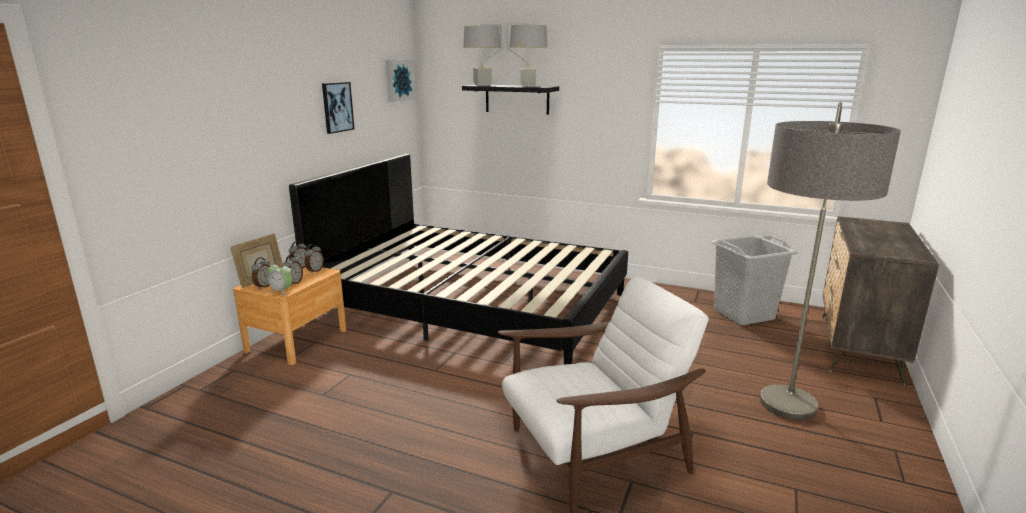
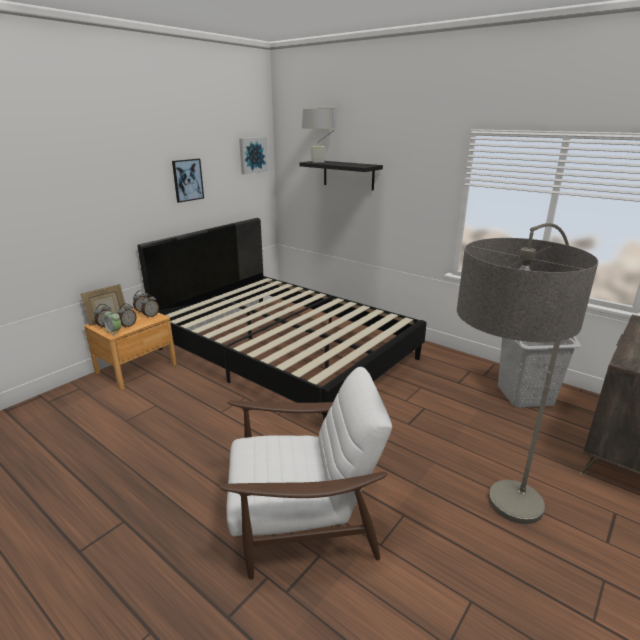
camera: 15 degrees right, 5 degrees up
grey table lamp [507,23,548,87] -> none

